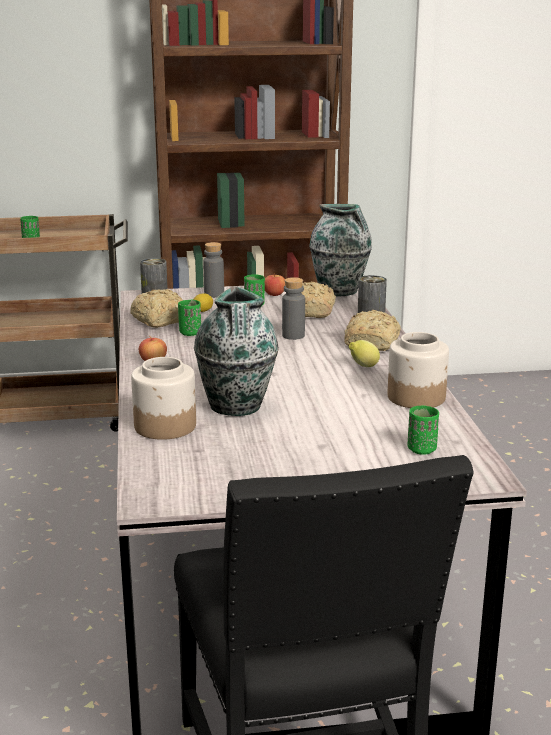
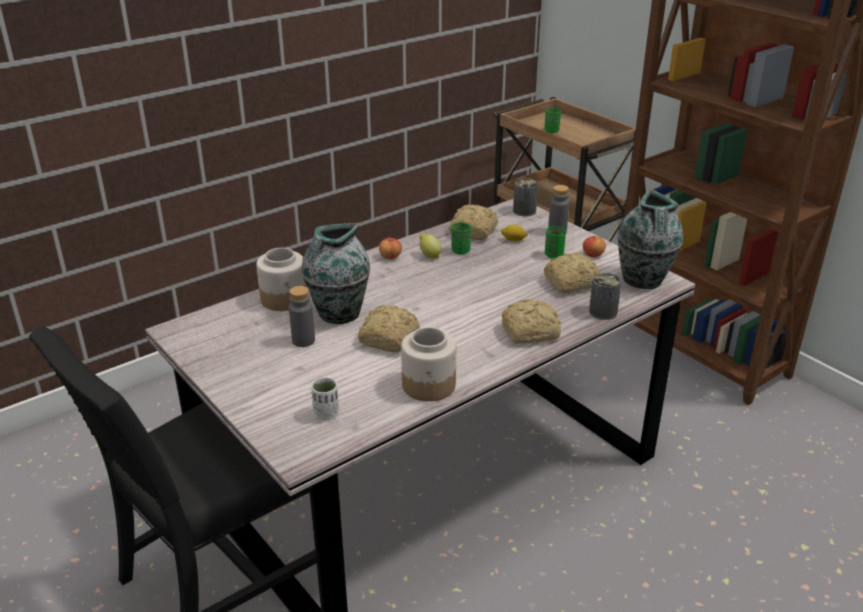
camera: 60 degrees right, 10 degrees up
grey bottle [282,277,305,340] -> grey bottle moved to [289,286,315,347]
lemon [349,340,380,367] -> lemon moved to [419,233,442,259]
green cup [408,405,439,455] -> white cup [311,377,339,420]
none -> bread [358,305,420,352]

